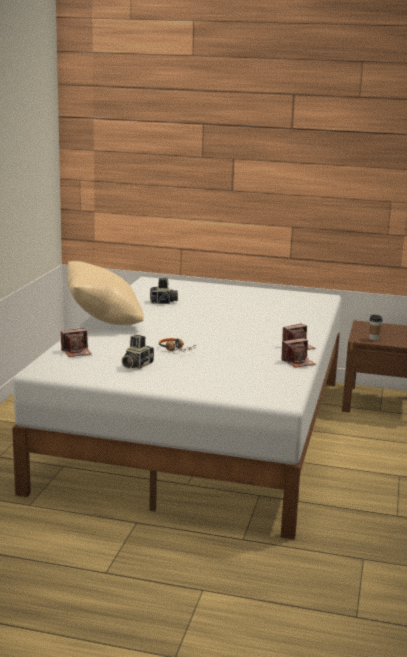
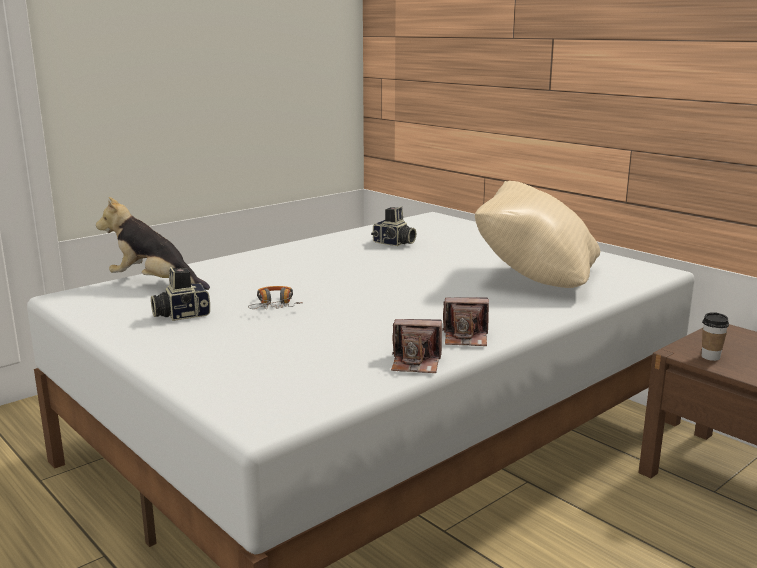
camera: 35 degrees right, 0 degrees up
camera [61,328,92,357] -> plush toy [96,197,210,290]
beige pillow [67,261,144,325] -> beige pillow moved to [475,181,600,288]

